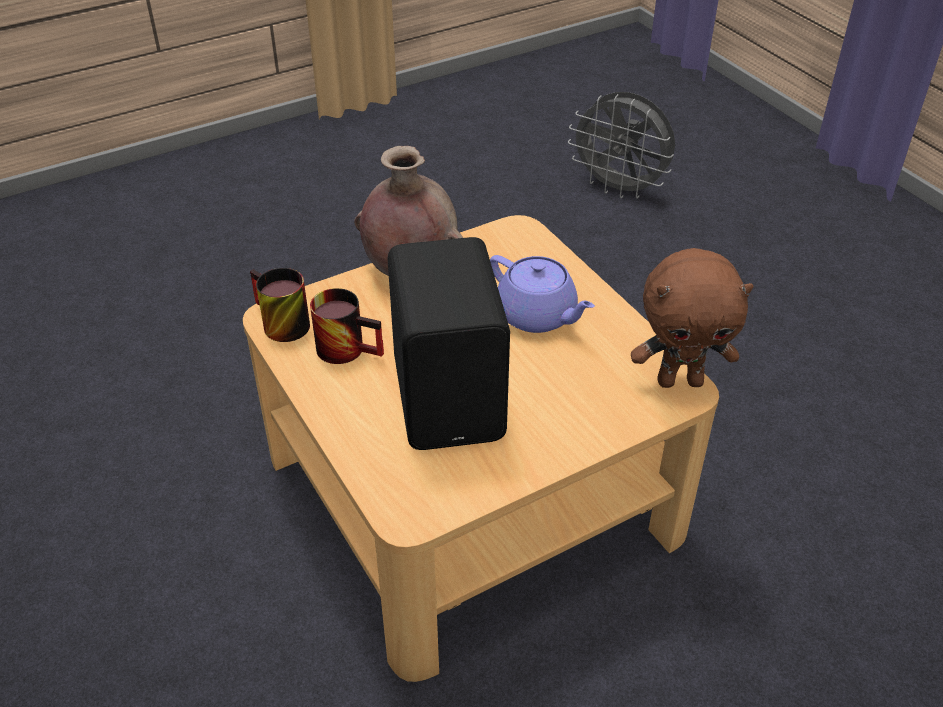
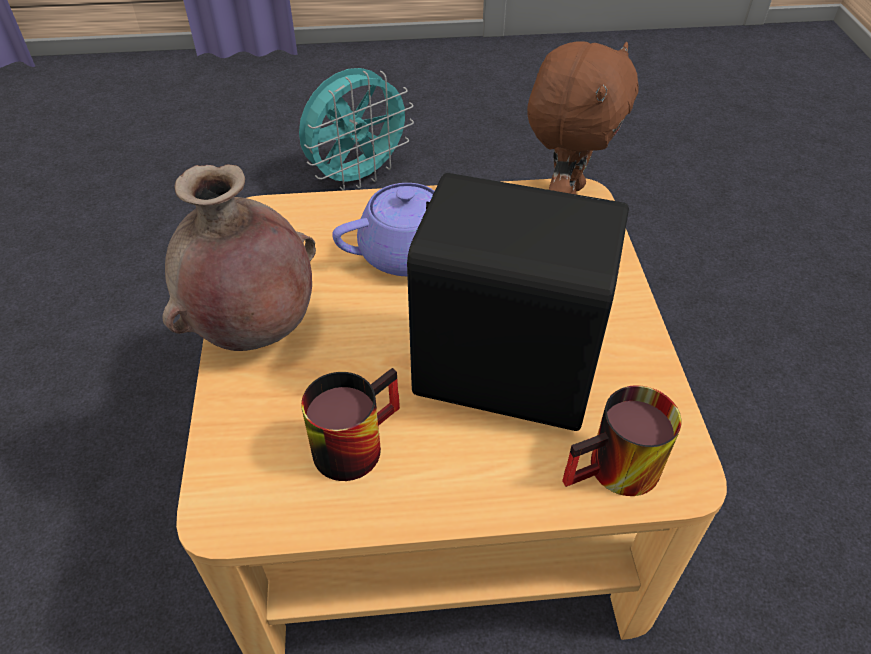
camera: 65 degrees left, 5 degrees up
mug [250,268,310,342] -> mug moved to [562,385,682,496]
grey fan [568,92,675,199] -> none
none -> turquoise fan [299,68,414,191]

